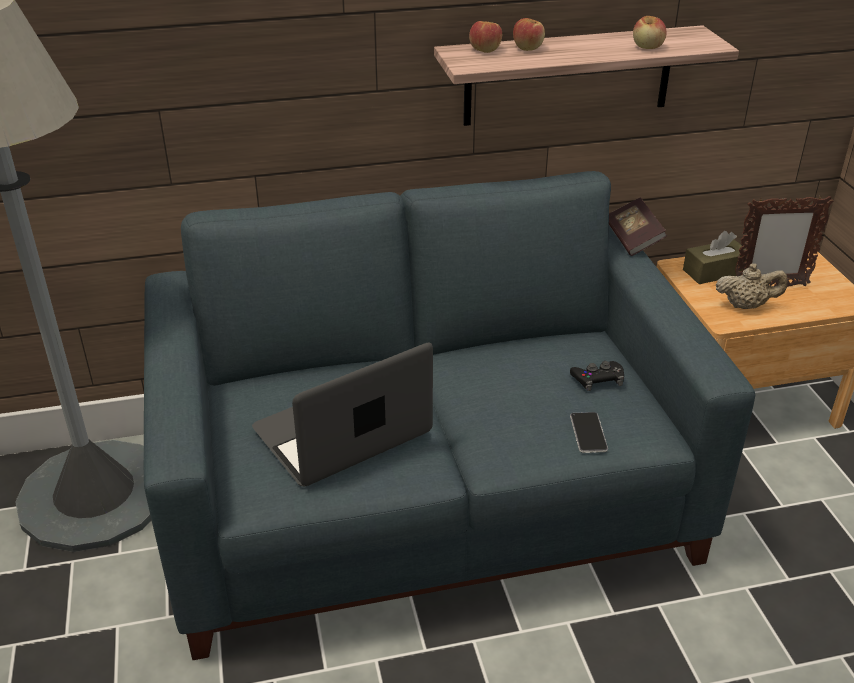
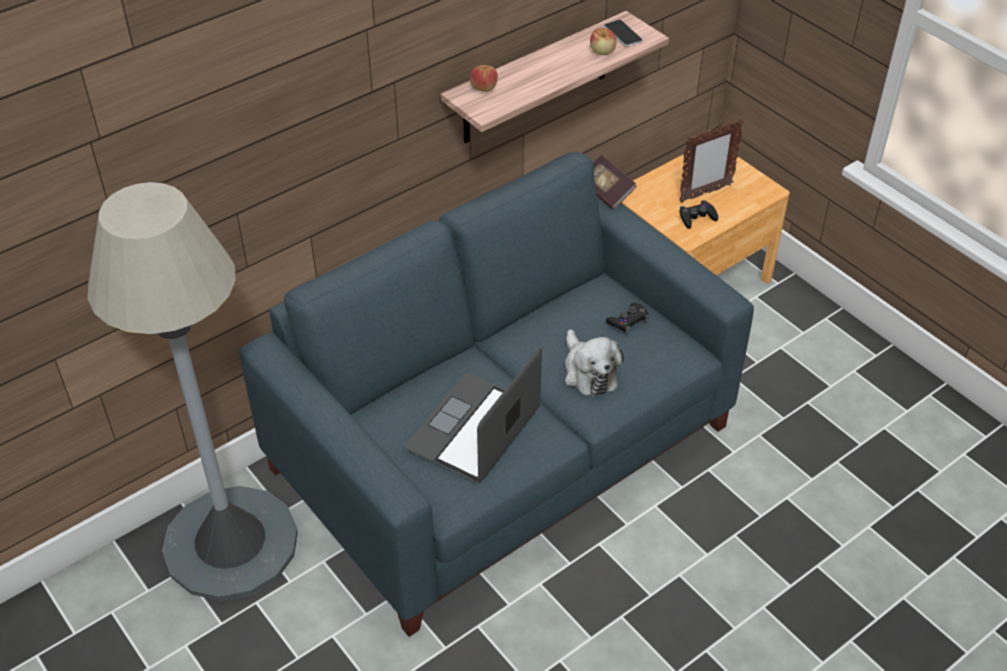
camera: 25 degrees left, 10 degrees up
apple [513,18,545,51] -> none
phone [570,412,608,453] -> phone moved to [604,20,643,47]
brown tissue box [683,231,746,284] -> none
beige teapot [716,263,788,309] -> black game controller [679,200,718,229]
none -> plush toy [565,329,624,397]

